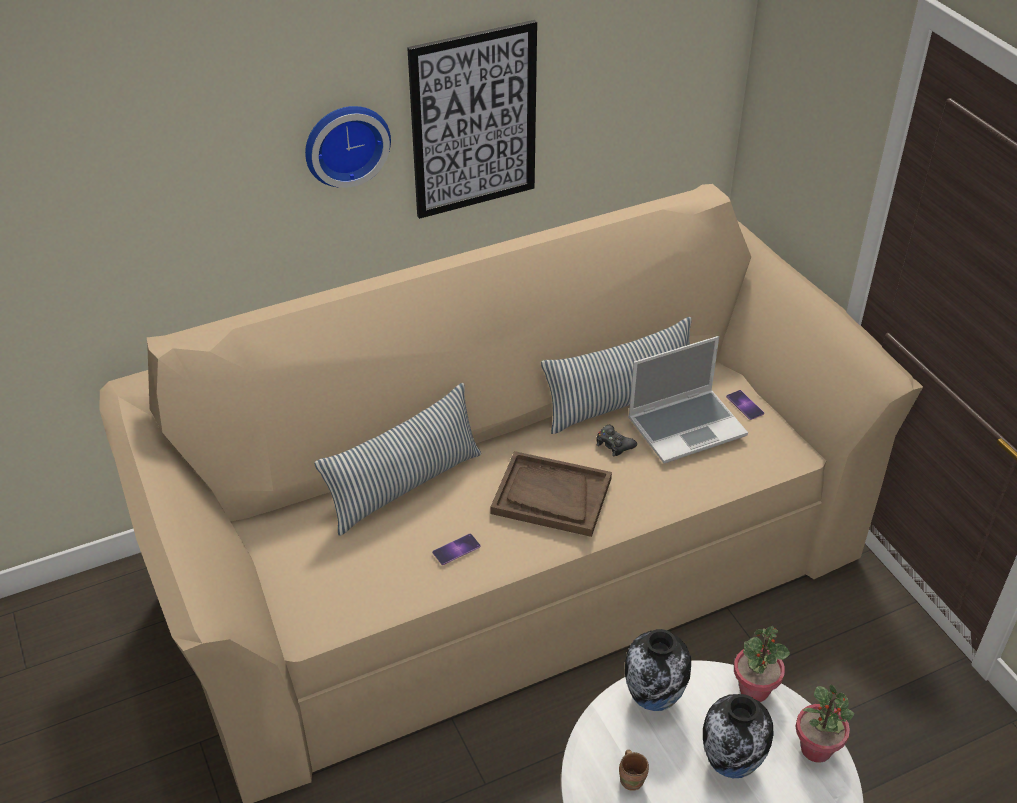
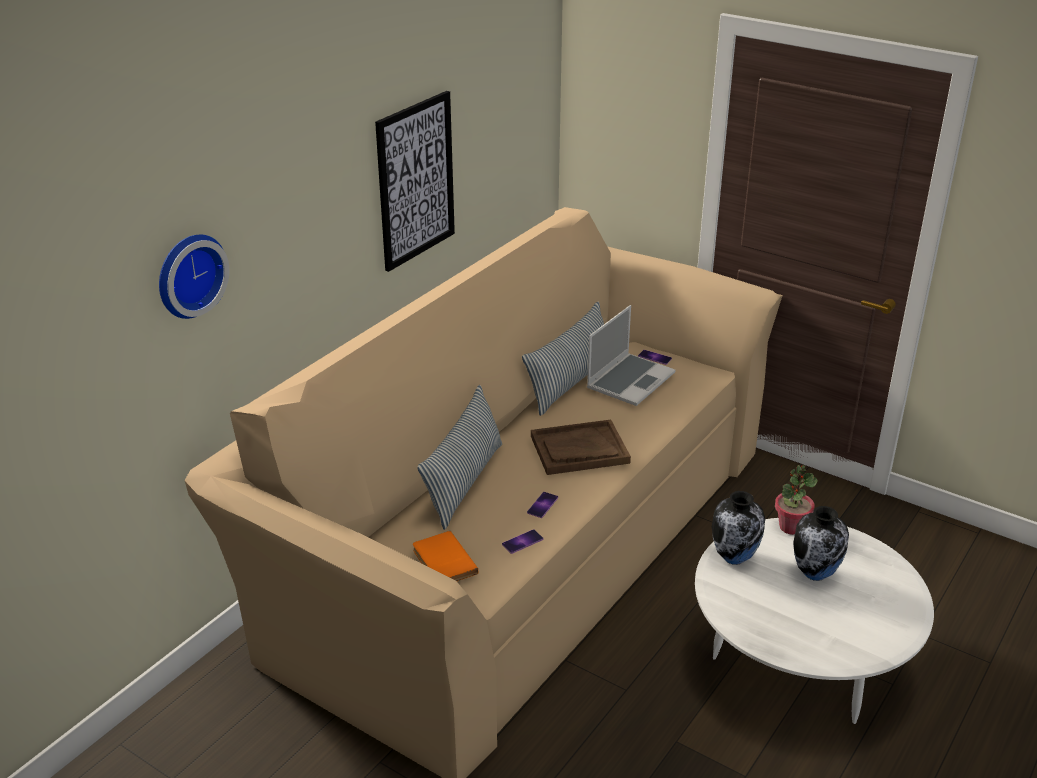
camera: 30 degrees left, 10 degrees down
wall clock [305,106,391,188] -> wall clock moved to [159,235,229,319]
black game controller [596,425,637,456] -> none
brown mug [619,750,649,791] -> none
potted plant [795,684,854,763] -> none
none -> orange book [413,531,478,581]
none -> phone [502,529,543,554]

